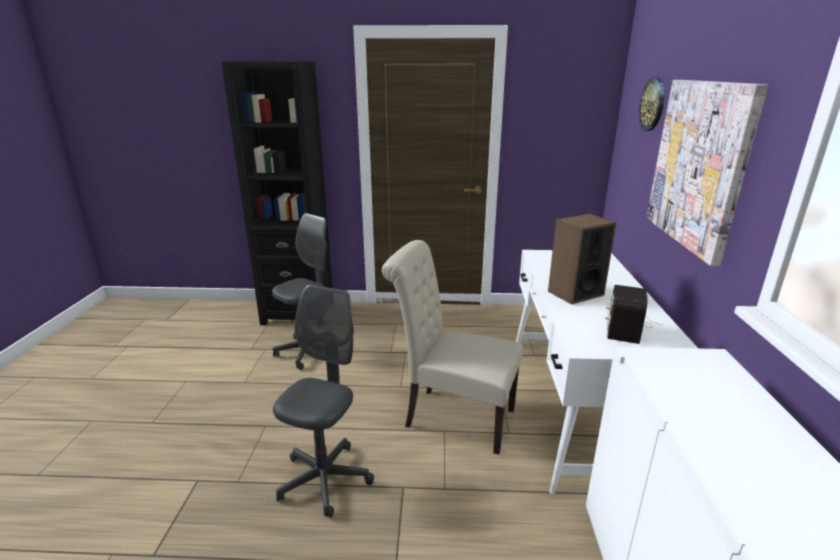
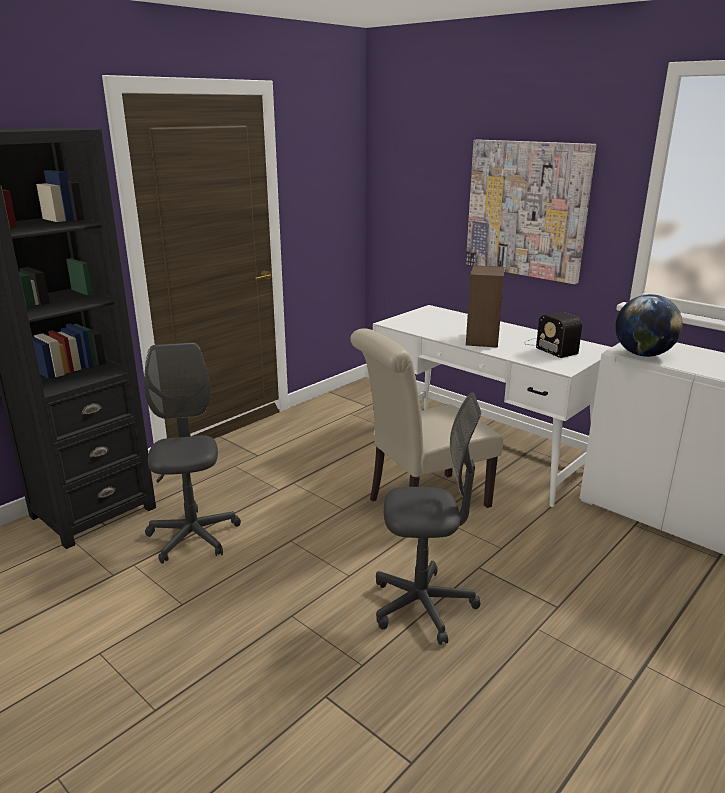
camera: 50 degrees left, 0 degrees up
grey office chair [273,285,374,518] -> grey office chair turned 120 degrees clockwise [376,393,481,645]
wall clock [639,78,665,131] -> none
none -> globe [615,294,683,357]

